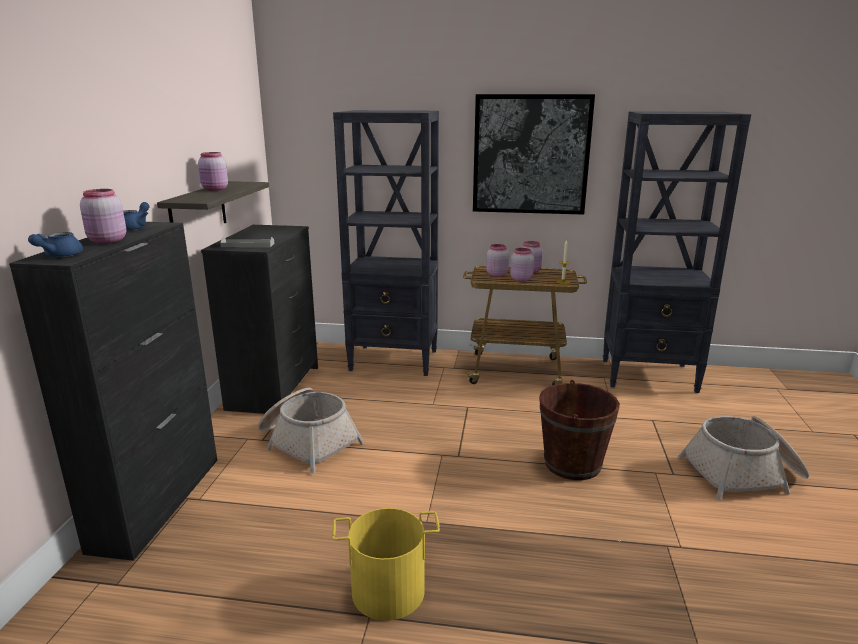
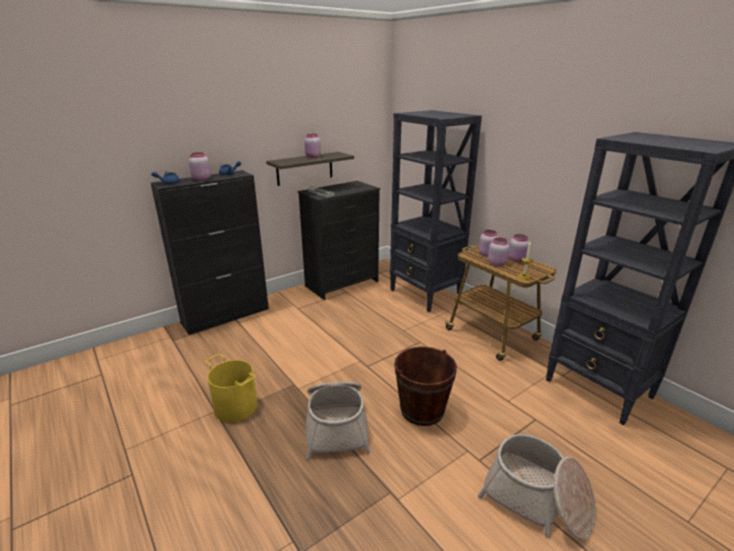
camera: 45 degrees right, 5 degrees up
basket [258,388,364,473] -> basket moved to [306,382,371,460]
picture [473,94,595,215] -> none

